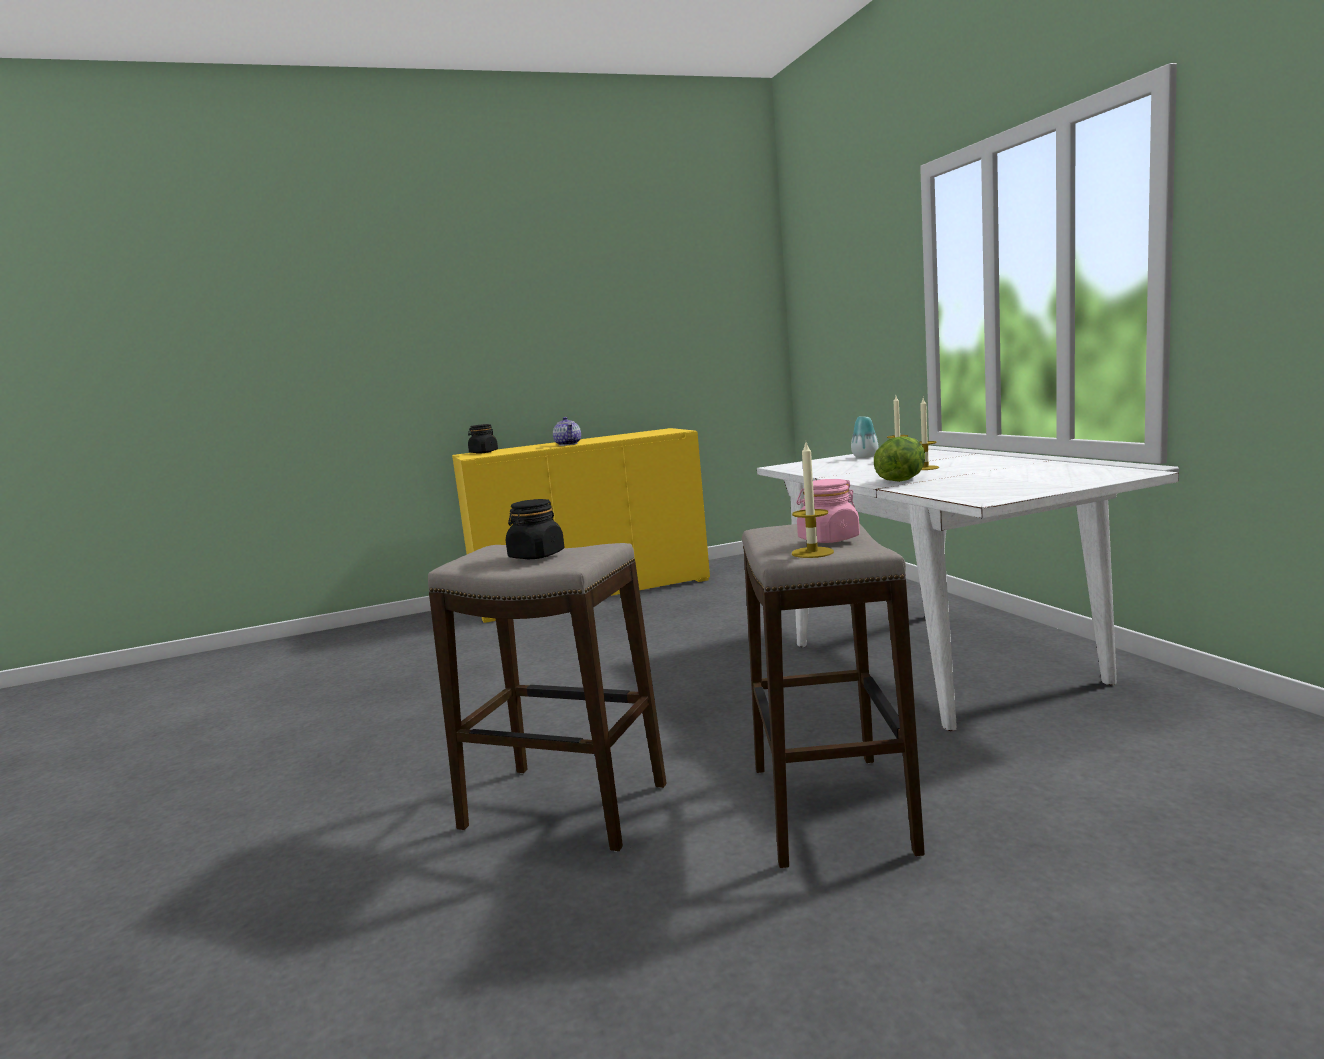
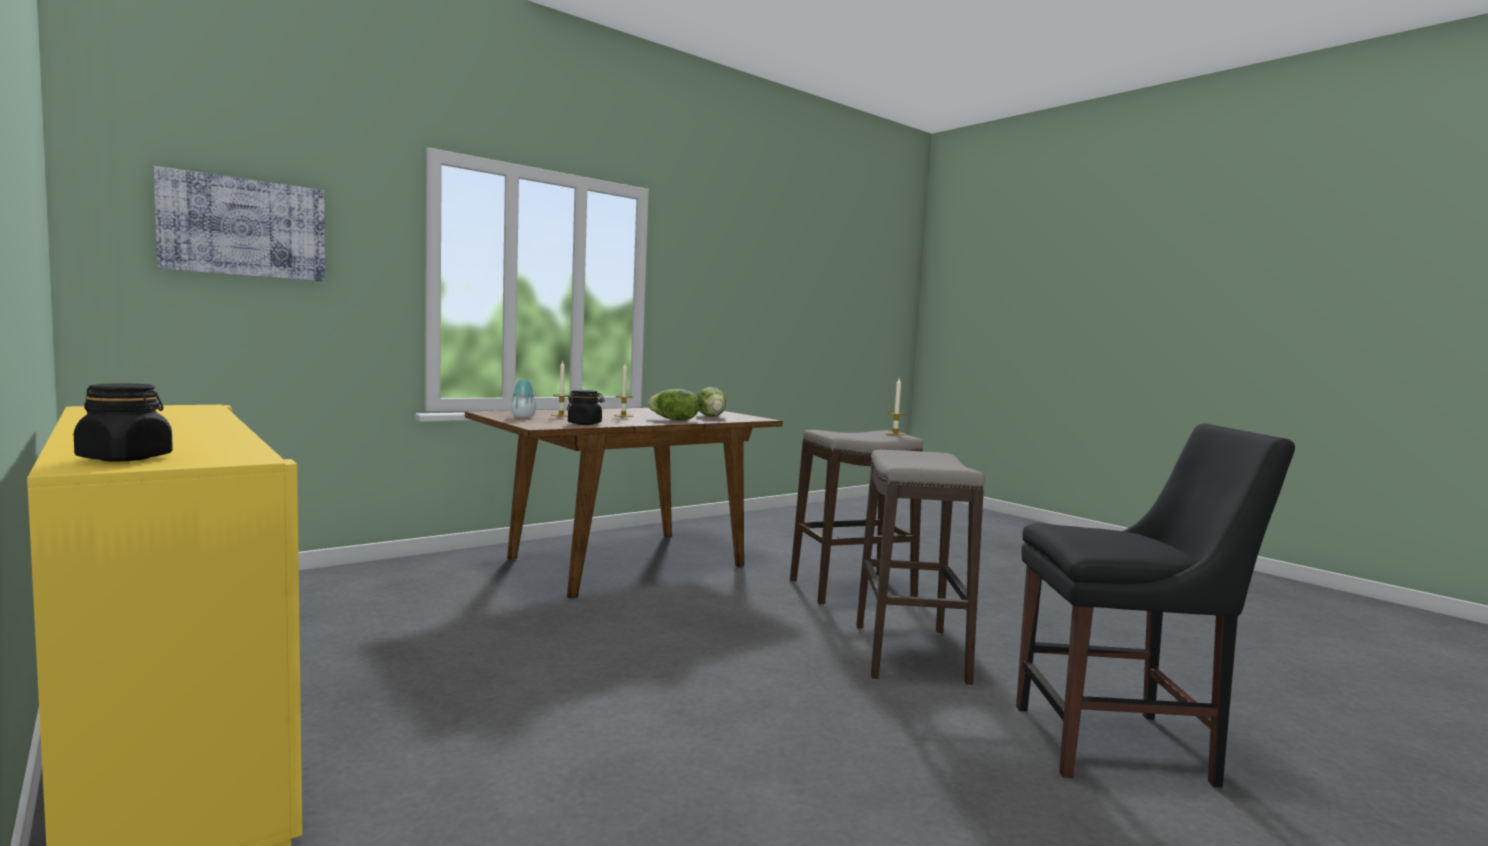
camera: 110 degrees left, 5 degrees down
black jar [506,499,564,559] -> black jar moved to [567,390,605,425]
teapot [553,417,581,446] -> none
white dining table [757,449,1179,731] -> brown dining table [465,408,782,598]
pink jar [797,479,860,543] -> none
none -> picture [154,166,325,282]
none -> lettuce [697,387,726,417]
none -> black chair [1016,423,1295,788]

